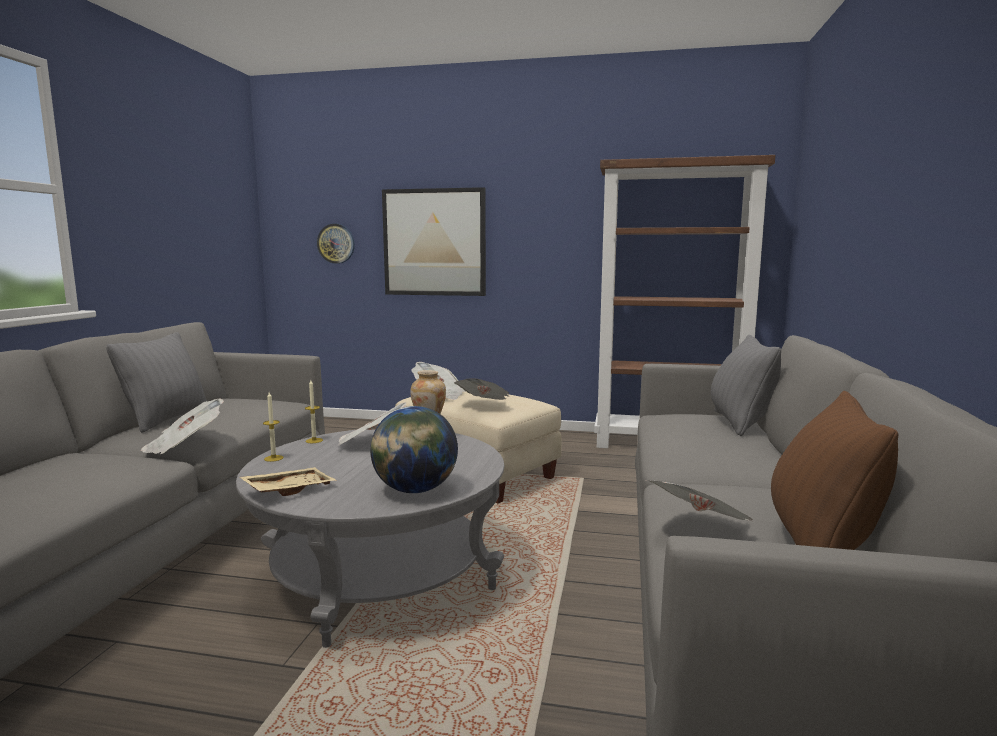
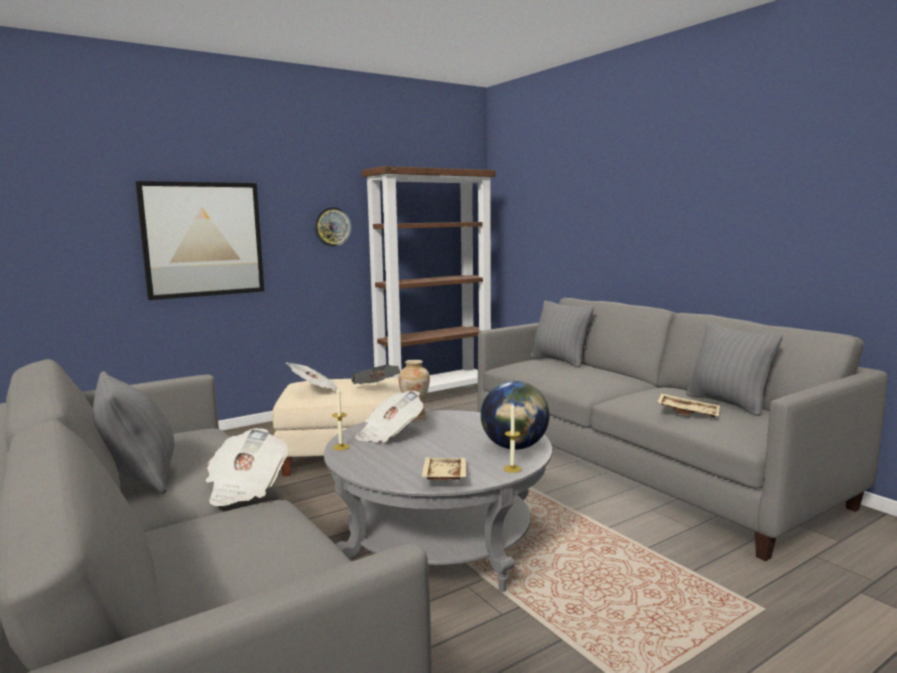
camera: 45 degrees left, 0 degrees up
candle [263,392,284,462] -> candle moved to [503,404,522,473]
wall clock [317,223,355,264] -> wall clock moved to [314,207,352,247]
newspaper [647,480,754,522] -> beige tray [658,393,720,418]
brown pillow [771,391,898,550] -> grey pillow [686,323,783,416]

